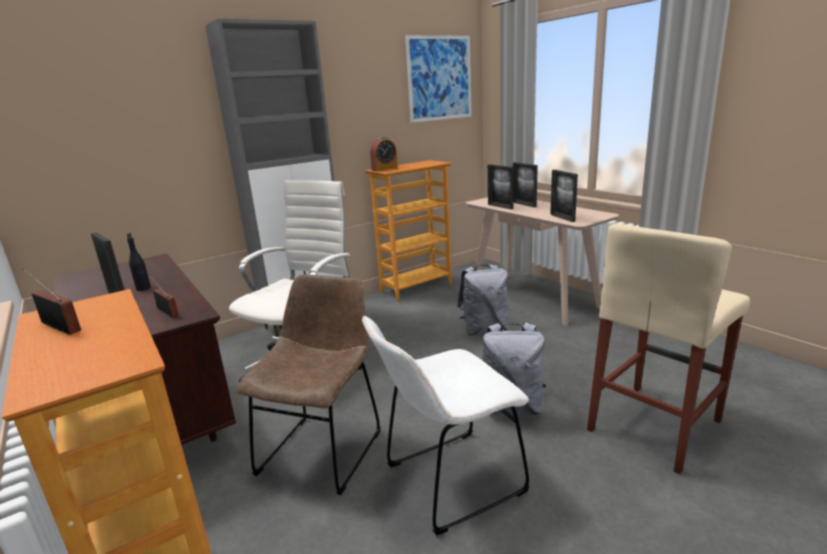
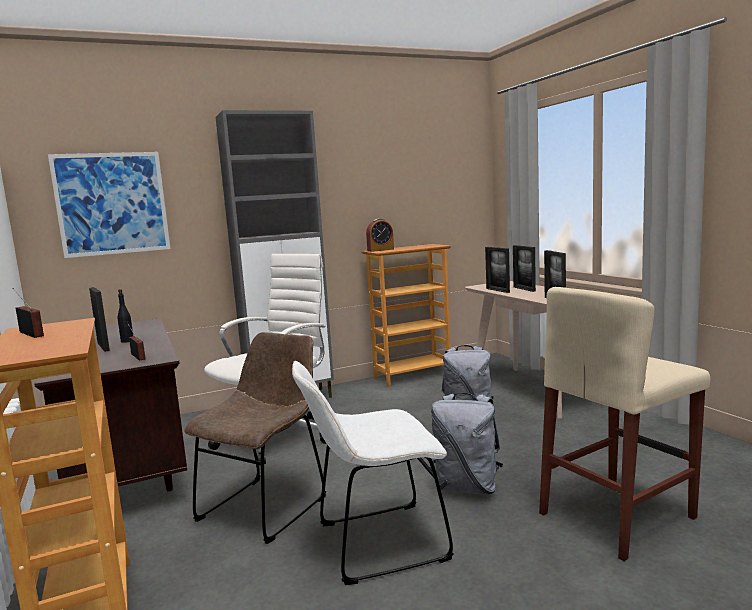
camera: 10 degrees right, 10 degrees down
picture [405,35,471,123] -> picture moved to [48,152,170,258]

